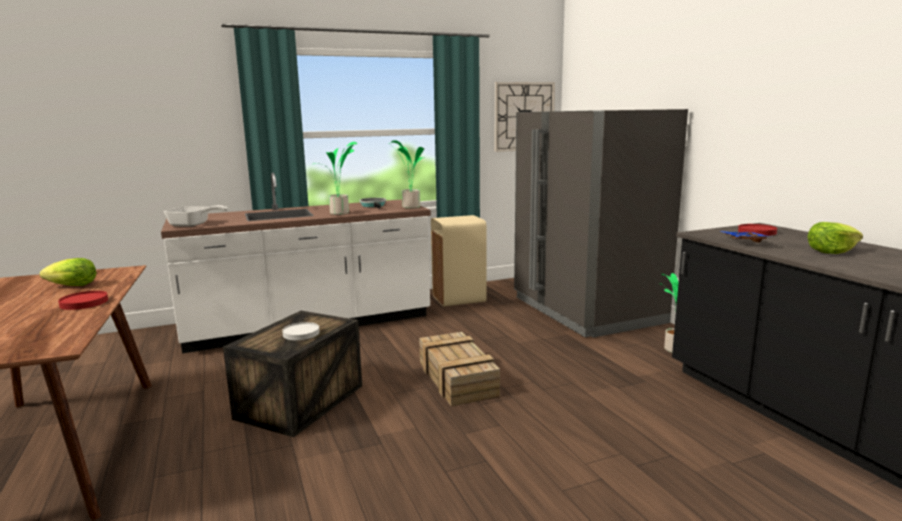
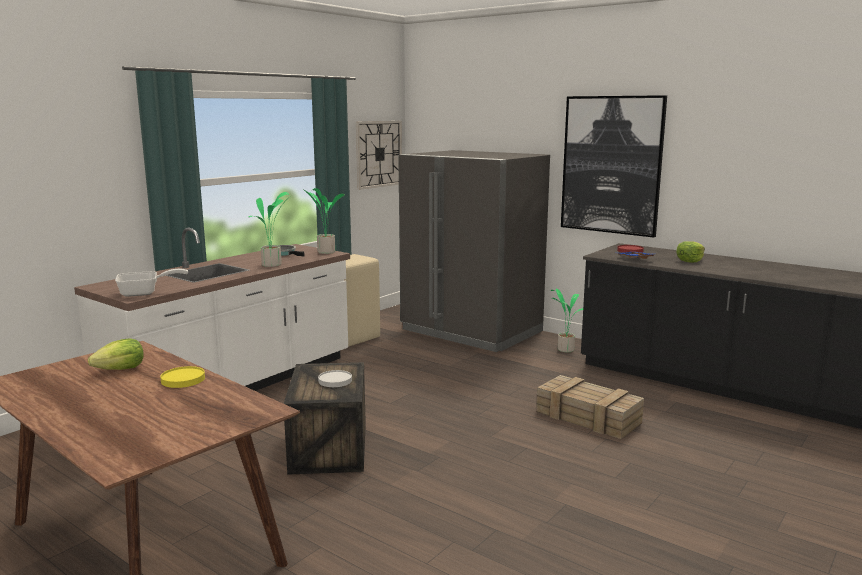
camera: 30 degrees left, 0 degrees up
red plate [58,291,108,310] -> yellow plate [160,366,205,388]
crate [419,332,500,406] -> crate moved to [536,375,644,439]
none -> picture [561,95,667,237]

